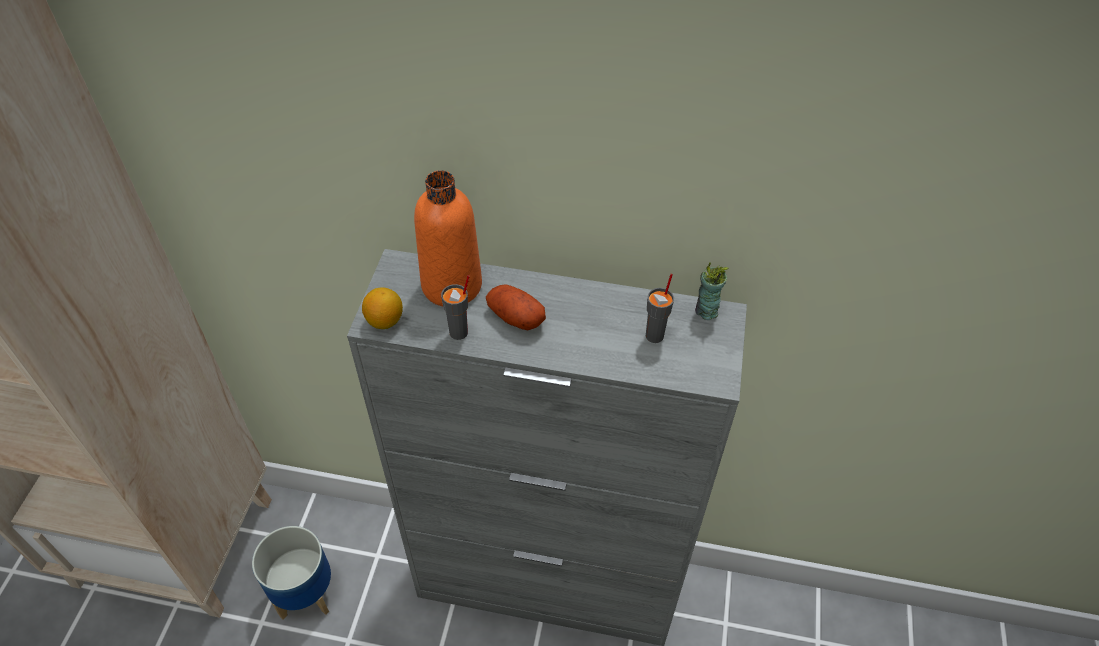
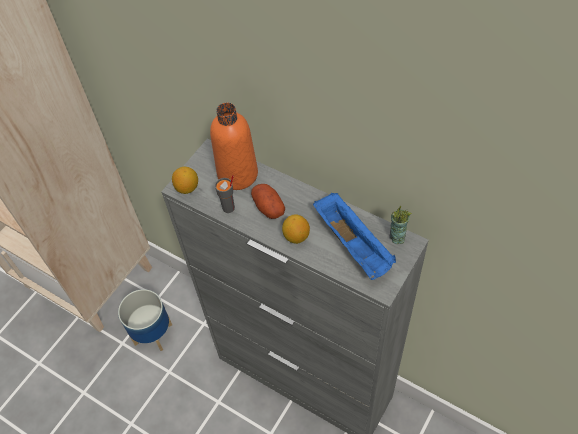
camera: 25 degrees right, 5 degrees up
grey cup [646,274,674,343] -> blue tray [313,193,396,280]
none -> lemon [282,214,310,244]

